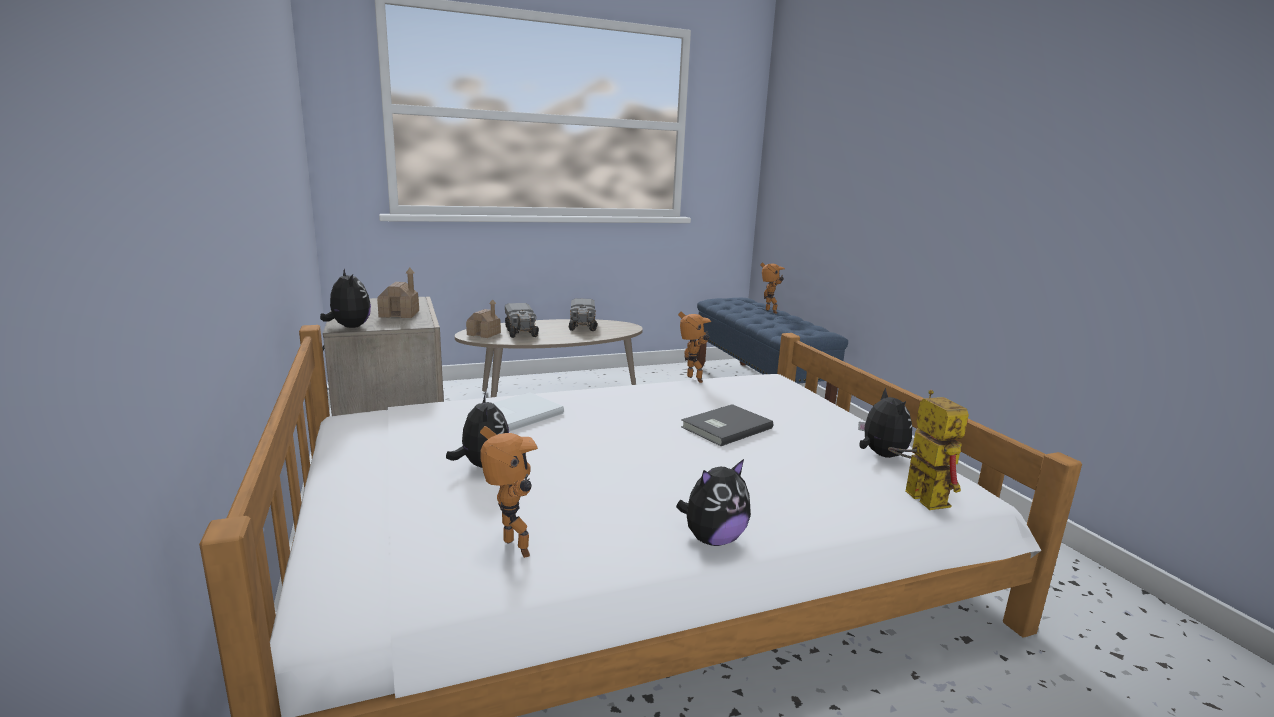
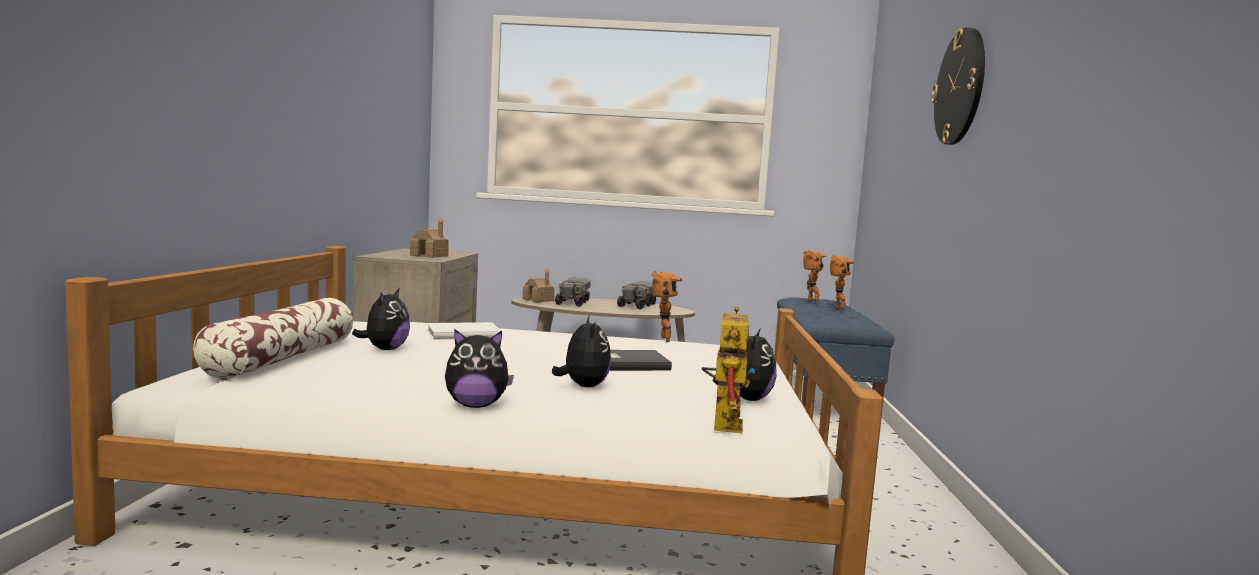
camera: 25 degrees right, 10 degrees down
plush toy [320,269,371,328] -> plush toy moved to [552,314,611,387]
toy robot [480,426,538,558] -> toy robot moved to [803,250,827,303]
none -> pillow [193,298,353,380]
none -> wall clock [931,27,985,145]

